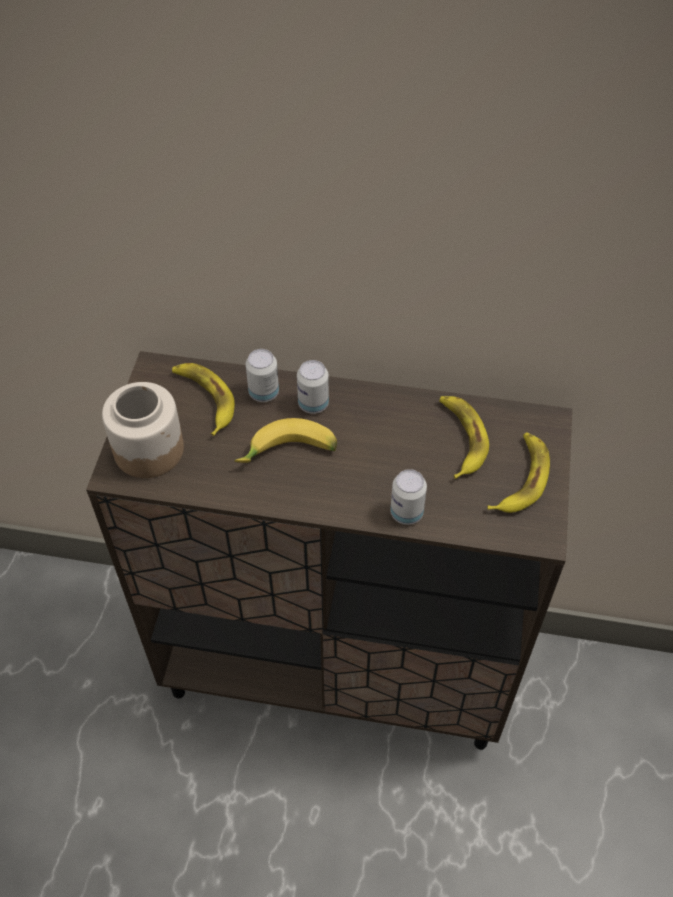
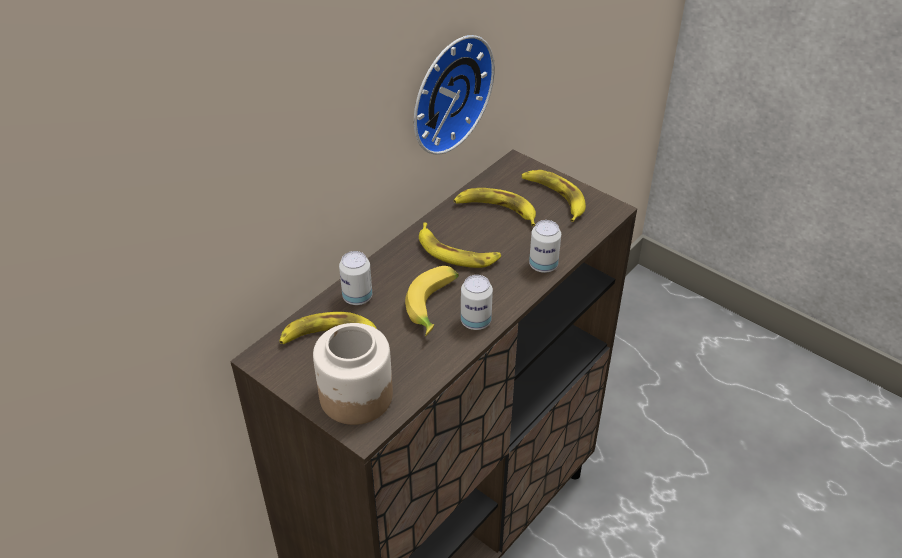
camera: 60 degrees left, 10 degrees down
can [297,360,329,414] -> can moved to [461,275,493,330]
none -> wall clock [414,35,495,155]
none -> banana [419,222,501,268]

